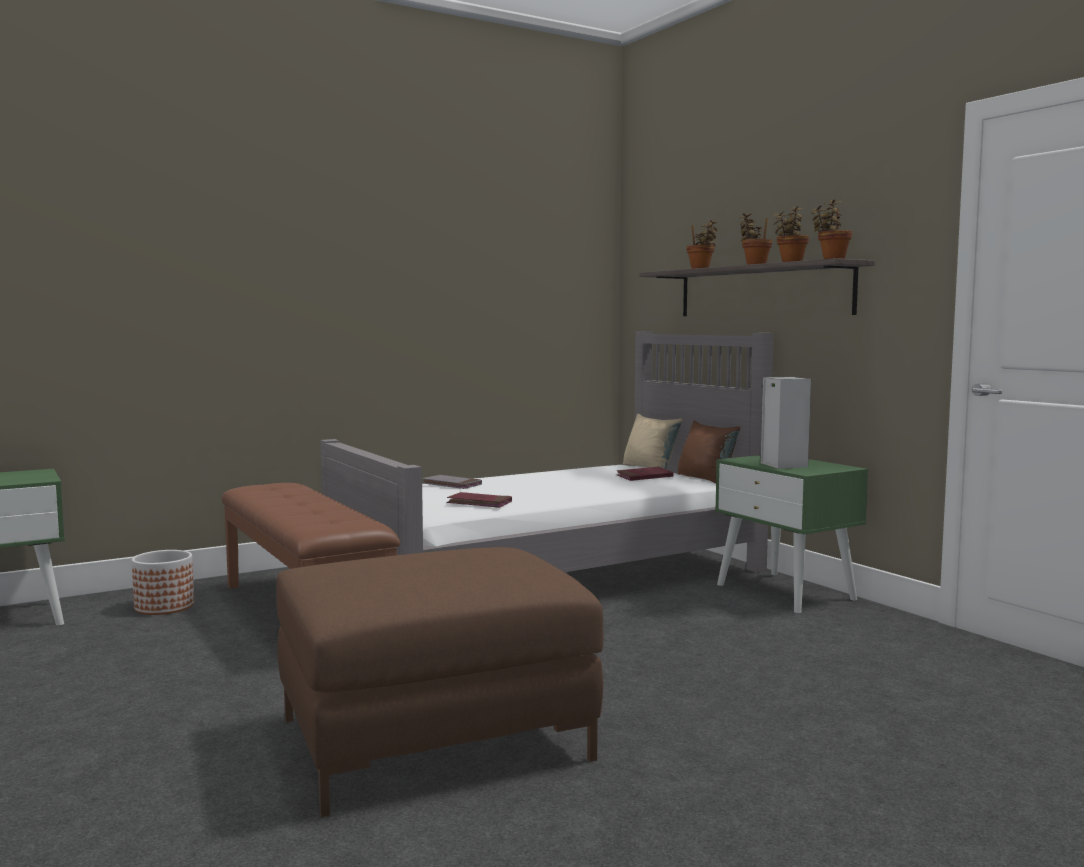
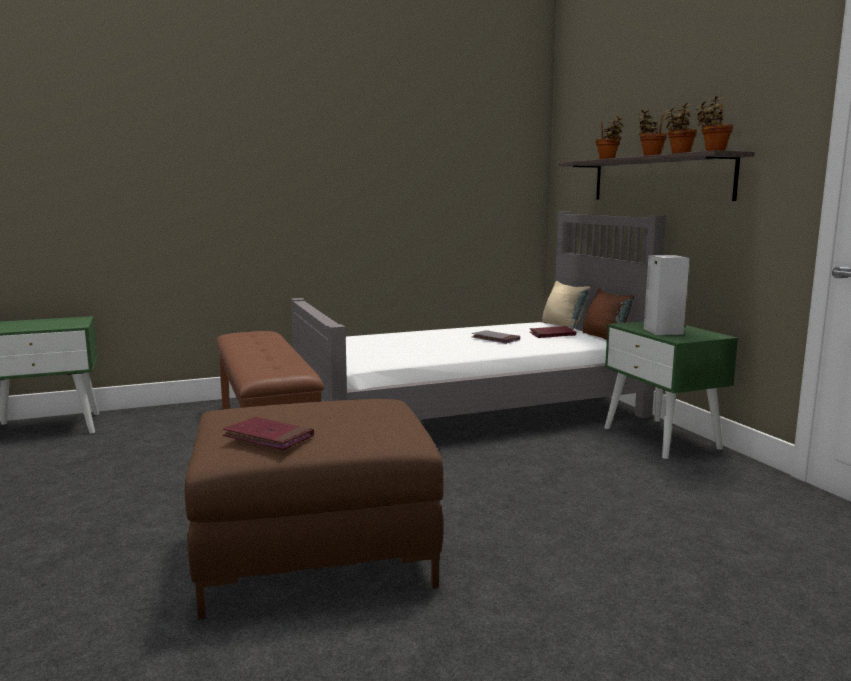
camera: 10 degrees right, 5 degrees up
planter [132,550,194,615] -> none
grey book [422,475,482,489] -> grey book moved to [472,330,520,344]
red book [447,492,512,508] -> red book moved to [223,417,314,450]

